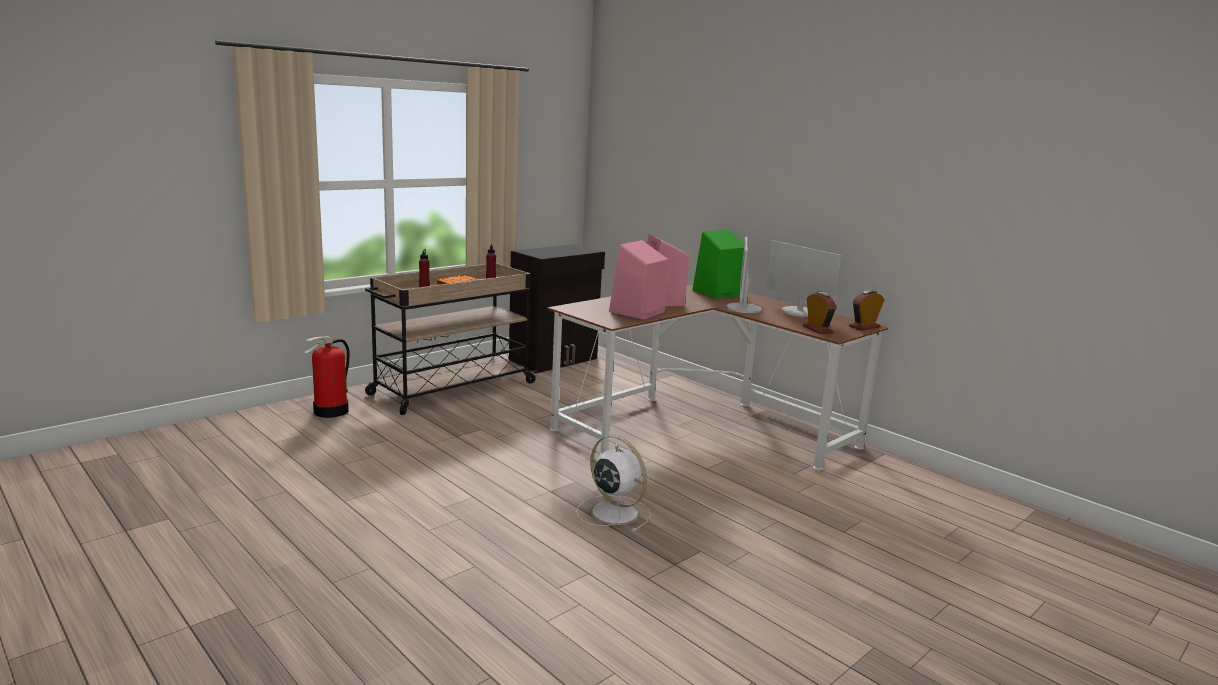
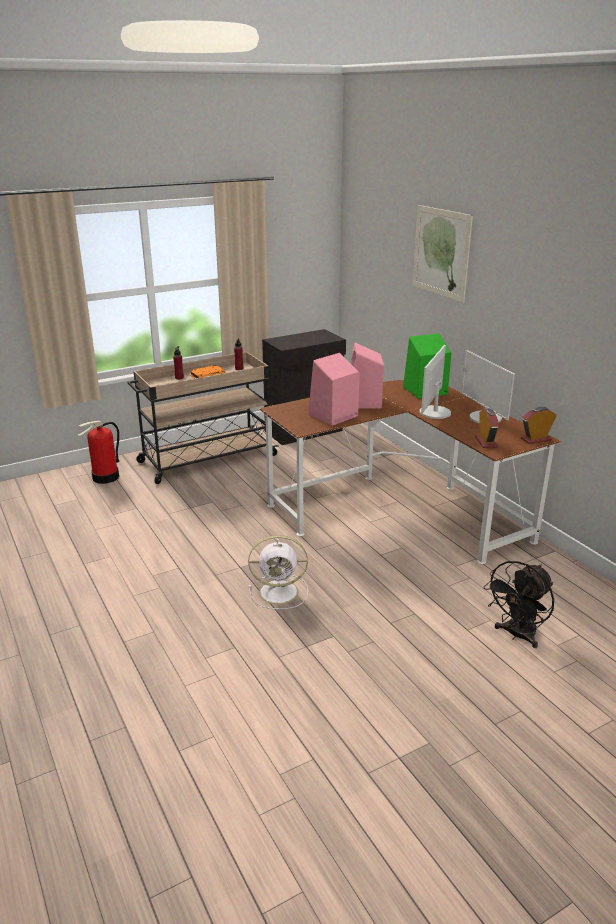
camera: 15 degrees right, 10 degrees up
white fan [576,435,651,532] -> white fan turned 120 degrees clockwise [248,535,308,609]
none -> picture [413,205,473,303]
none -> black fan [484,561,554,648]

